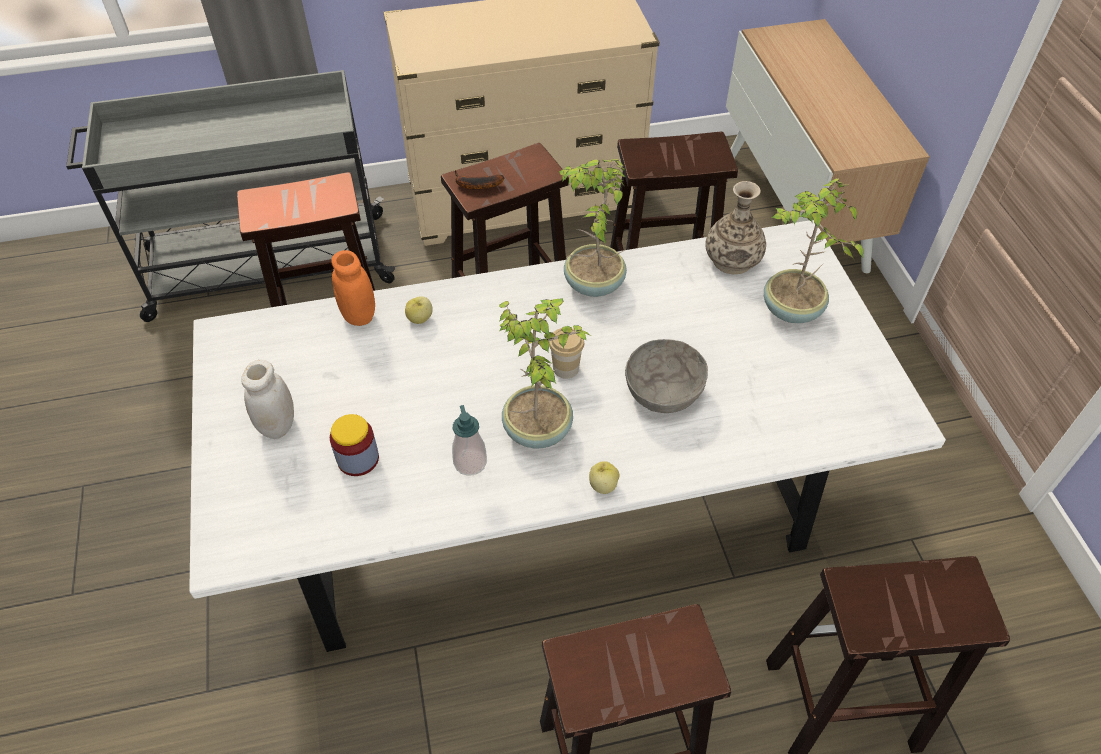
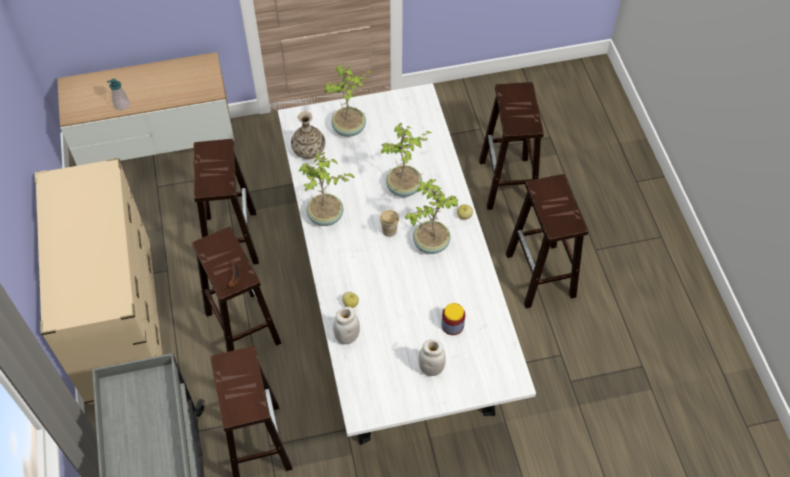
camera: 90 degrees left, 5 degrees up
orange jar [331,250,375,326] -> white jar [333,307,360,344]
soap dispenser [452,405,487,476] -> soap dispenser moved to [107,79,130,110]
grey bowl [625,339,708,413] -> potted plant [380,123,431,197]

